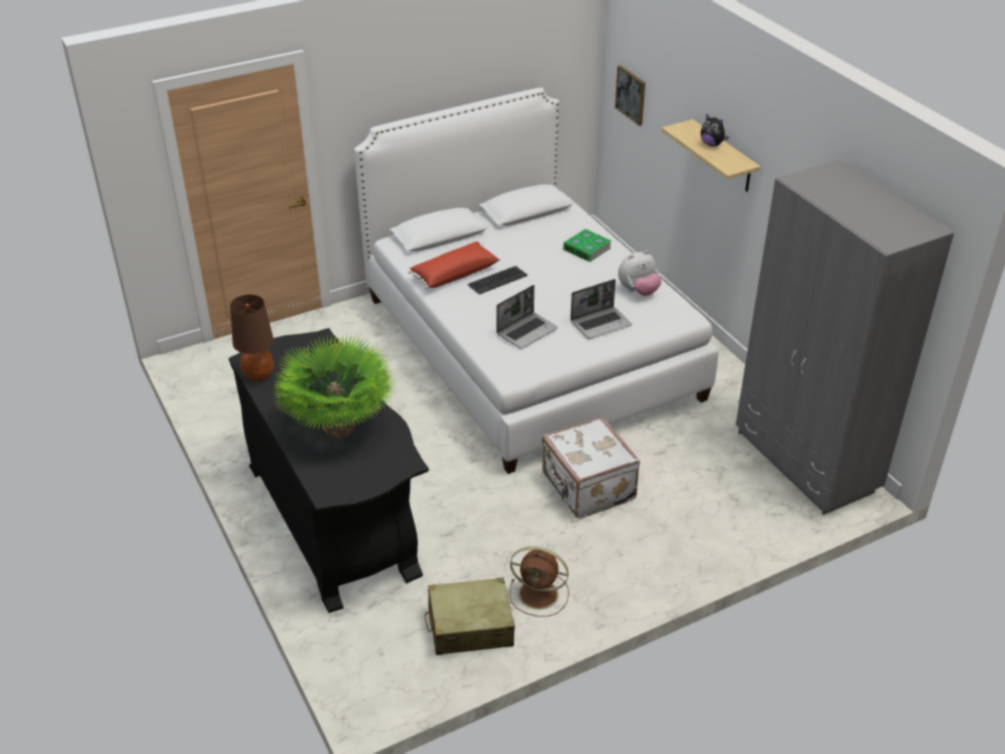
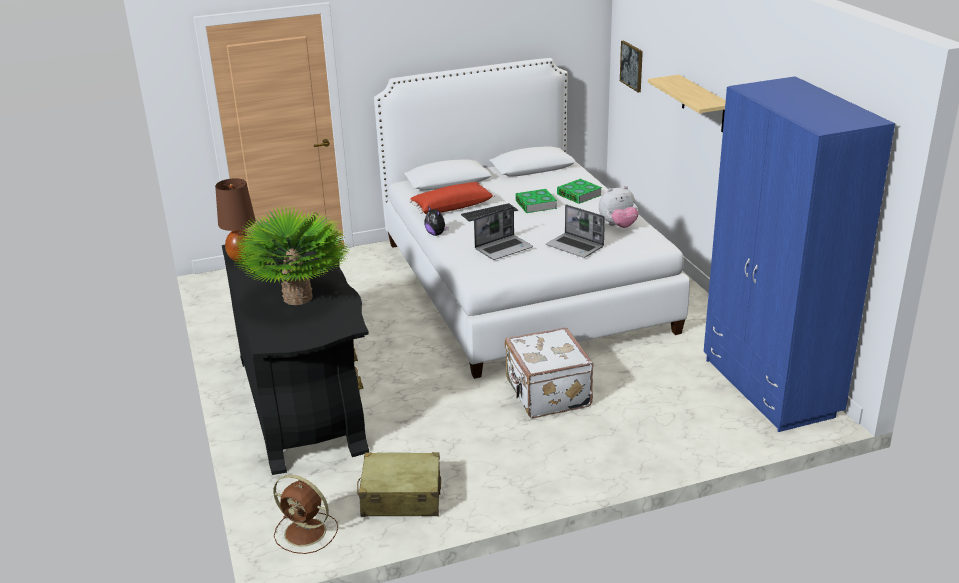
camera: 10 degrees right, 10 degrees down
brown fan [509,546,569,617] -> brown fan moved to [273,475,338,554]
laptop [570,279,632,339] -> laptop turned 60 degrees clockwise [546,204,605,258]
plush toy [701,114,729,147] -> plush toy moved to [424,206,449,236]
grey wardrobe [736,159,954,515] -> blue wardrobe [704,76,895,432]
none -> book [516,189,557,213]

